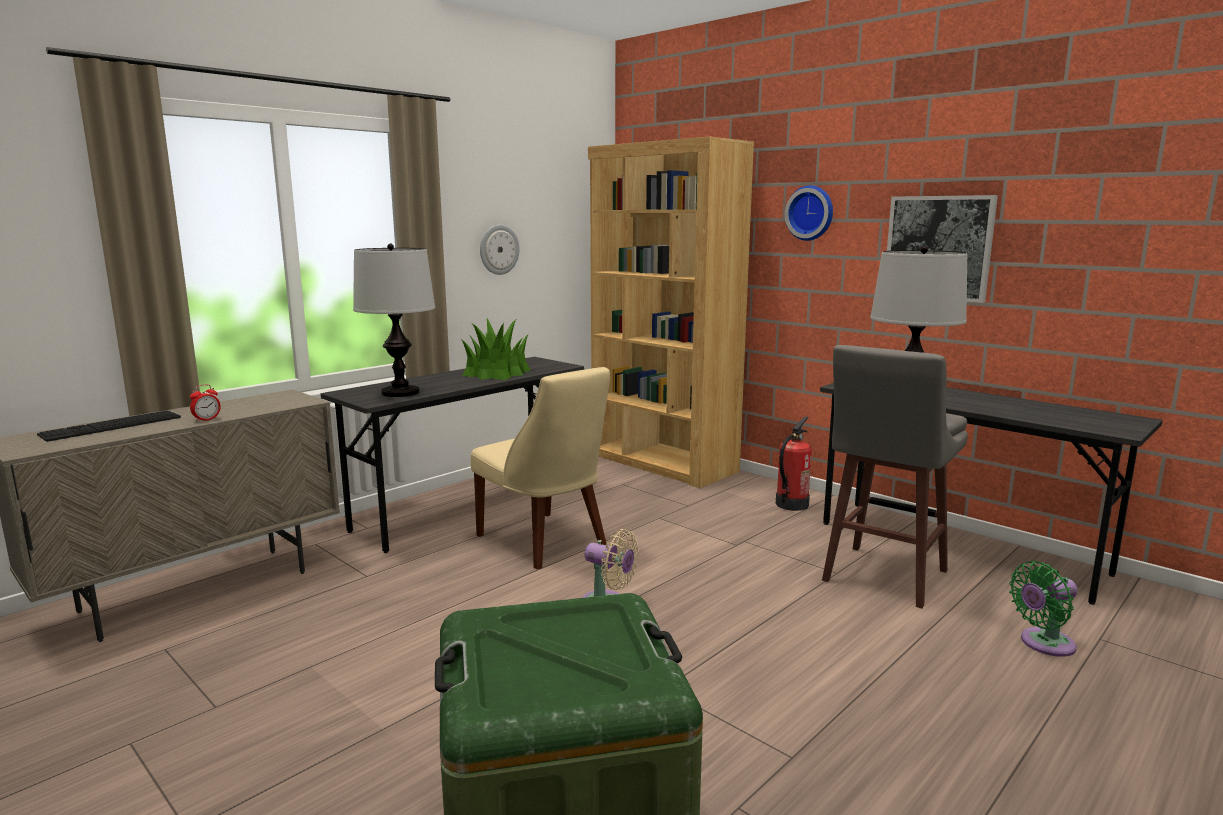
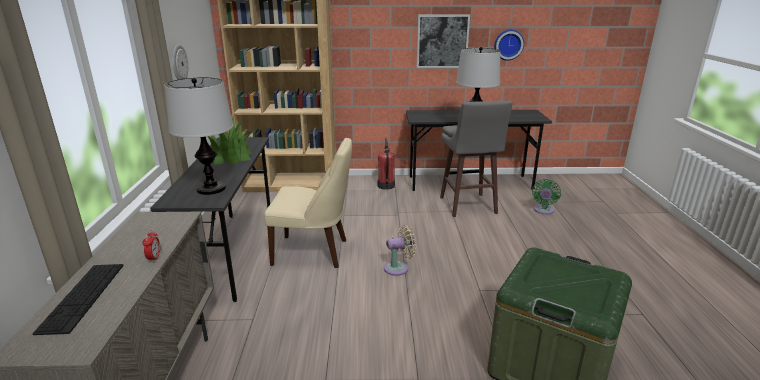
camera: 45 degrees left, 10 degrees up
wall clock [785,185,833,241] -> wall clock moved to [494,29,524,61]

